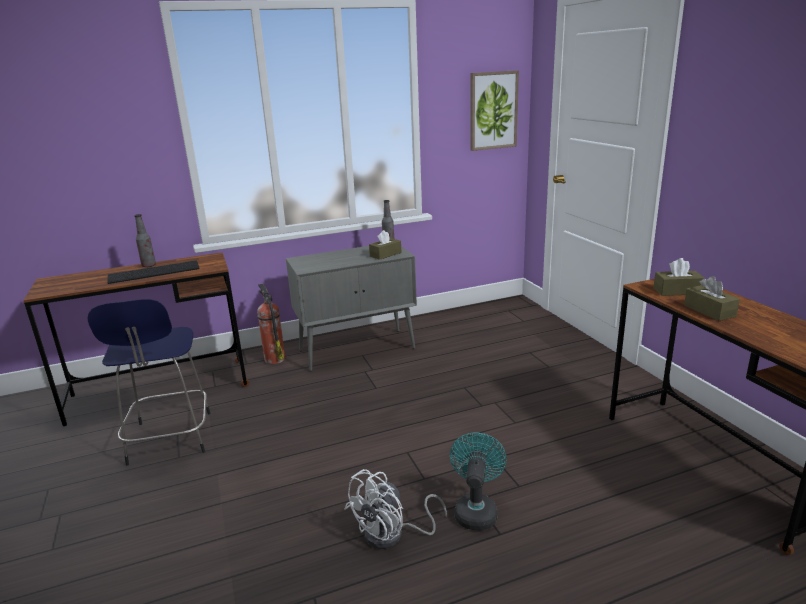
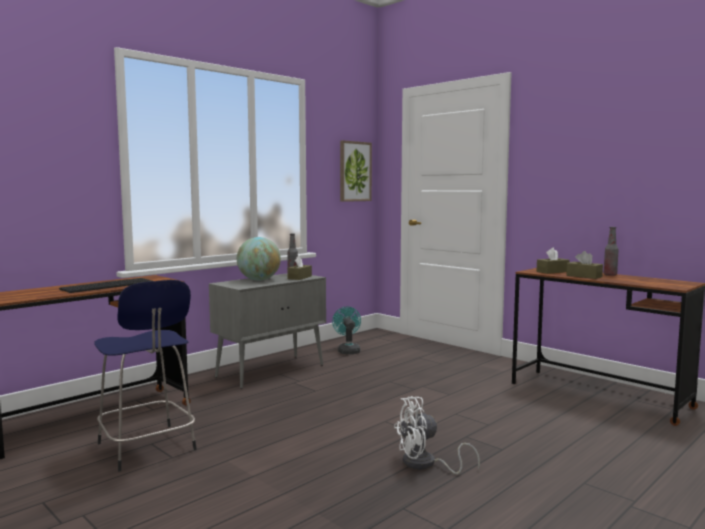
camera: 25 degrees left, 15 degrees down
bottle [134,214,156,267] -> bottle moved to [604,227,619,276]
fire extinguisher [257,284,285,364] -> none
white fan [345,469,447,549] -> white fan turned 60 degrees clockwise [394,396,480,475]
turquoise fan [450,433,507,530] -> turquoise fan moved to [332,306,361,354]
none -> globe [237,237,281,281]

